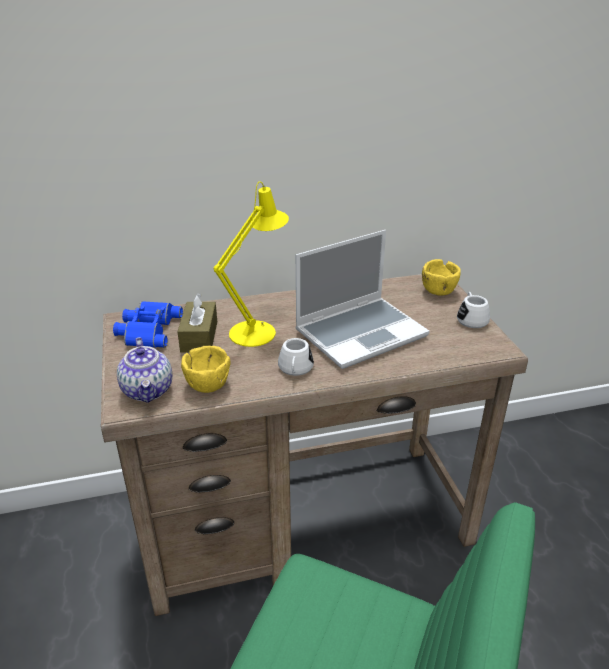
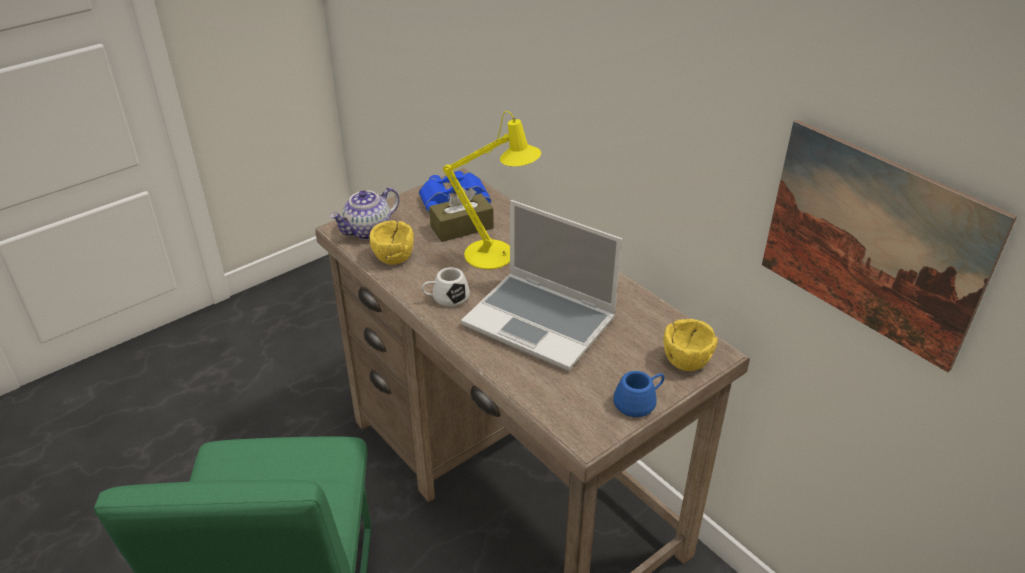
camera: 65 degrees right, 5 degrees up
white mug [457,292,490,328] -> blue mug [613,371,664,417]
none -> picture [762,120,1017,372]

